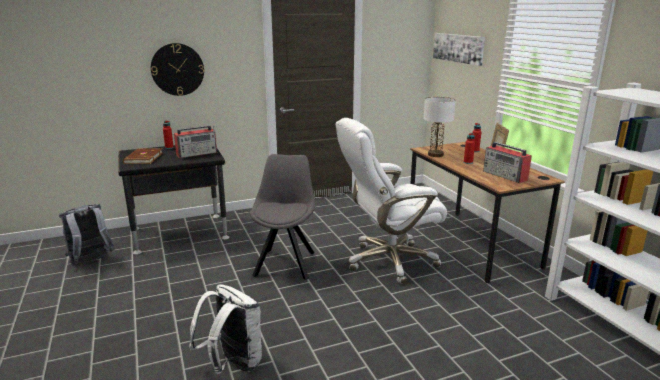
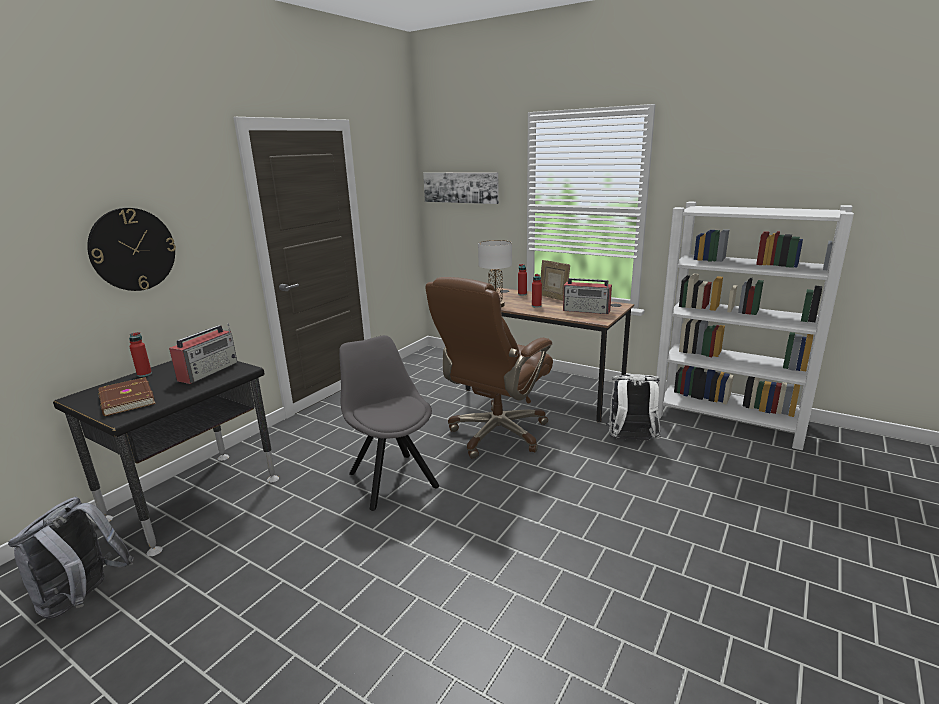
camera: 35 degrees left, 0 degrees up
white backpack [189,284,262,374] -> white backpack moved to [606,374,661,440]
white office chair [336,118,447,284] -> brown office chair [425,277,553,459]

